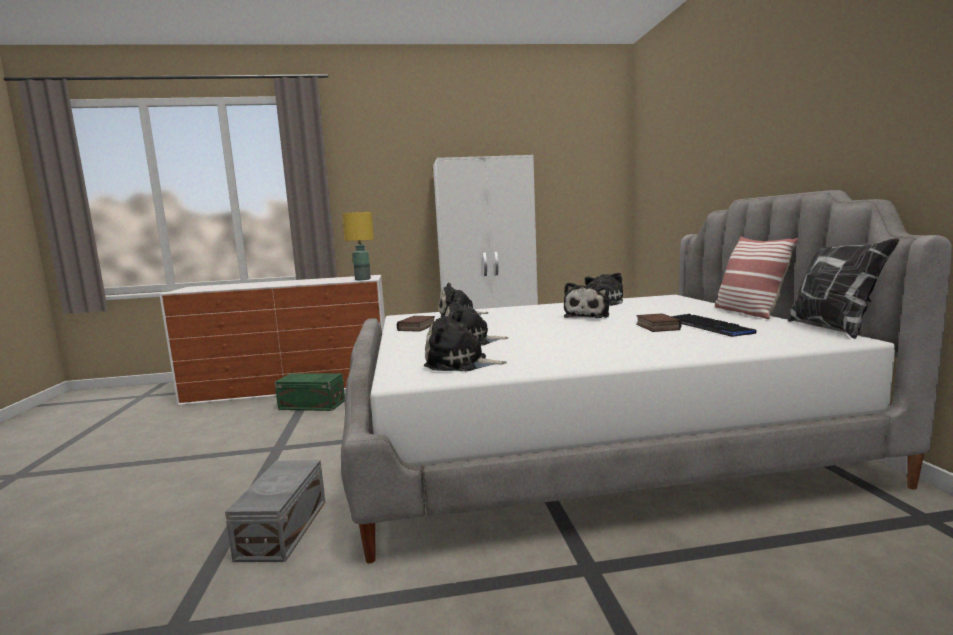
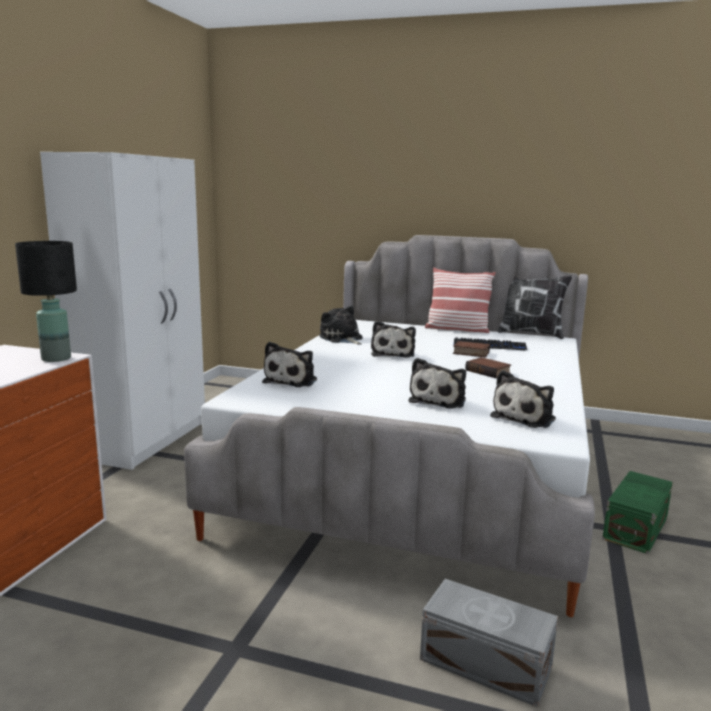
camera: 65 degrees left, 5 degrees up
green storage box [275,373,345,411] -> green storage box moved to [602,471,673,554]
yellow table lamp [342,212,374,280] -> black table lamp [15,241,77,362]
book [397,316,435,332] -> book moved to [465,357,511,378]
plush toy [564,282,609,318] -> plush toy turned 45 degrees clockwise [371,321,416,358]

